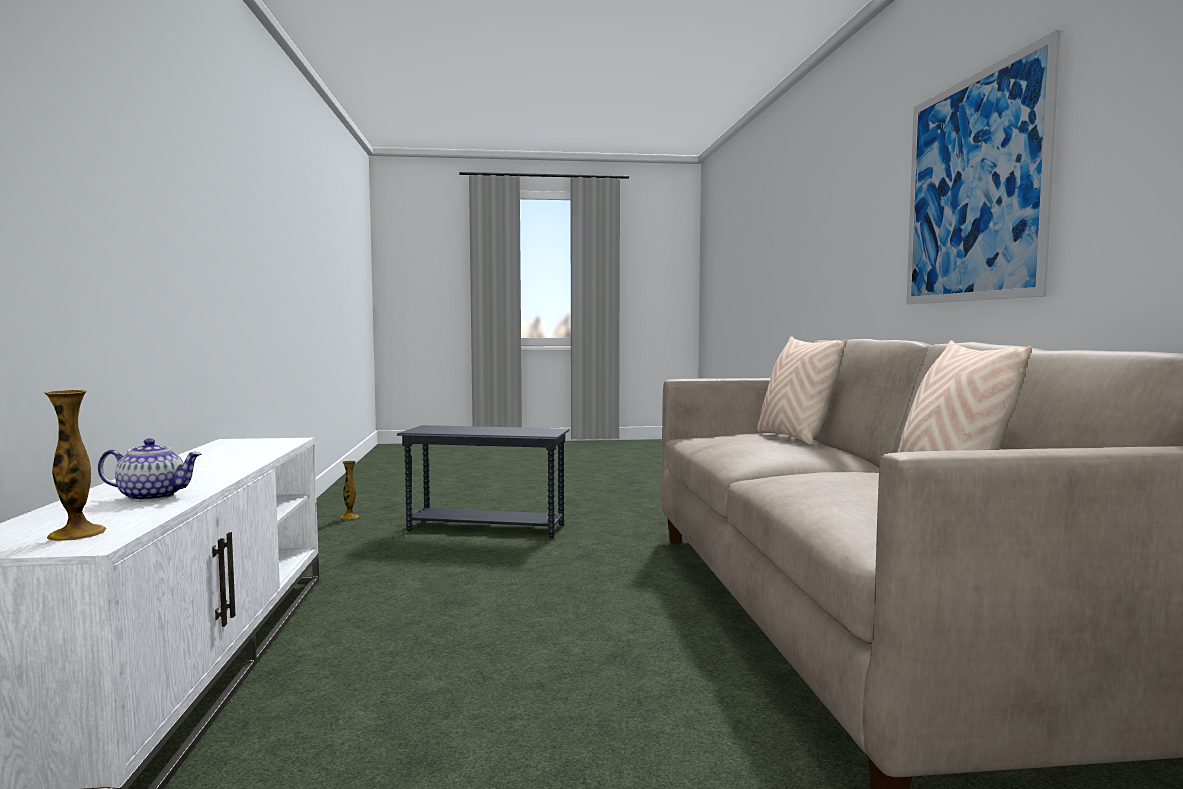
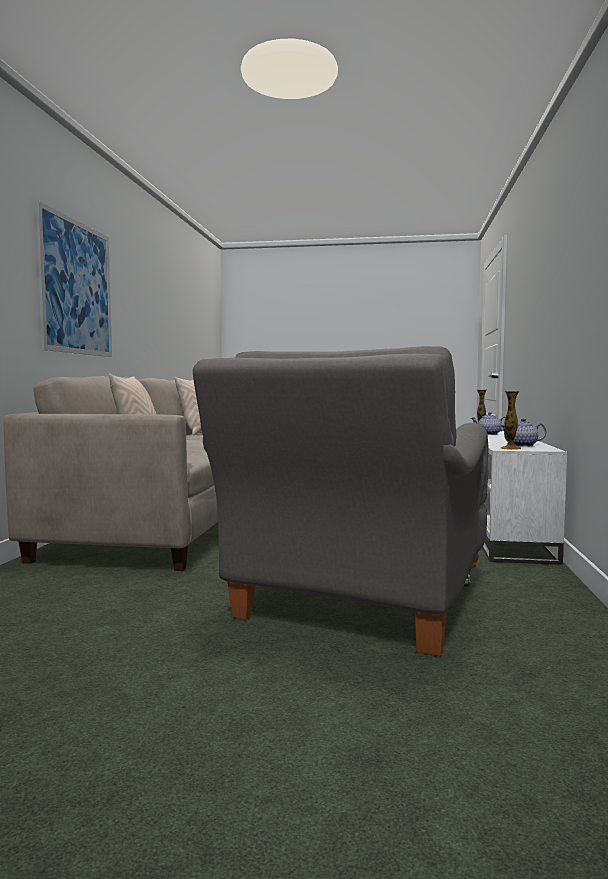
camera: 165 degrees left, 0 degrees up
vase [339,461,360,519] -> vase moved to [501,391,521,450]
grey side table [397,425,569,538] -> grey armchair [193,346,489,656]
none -> teapot [501,418,546,447]

